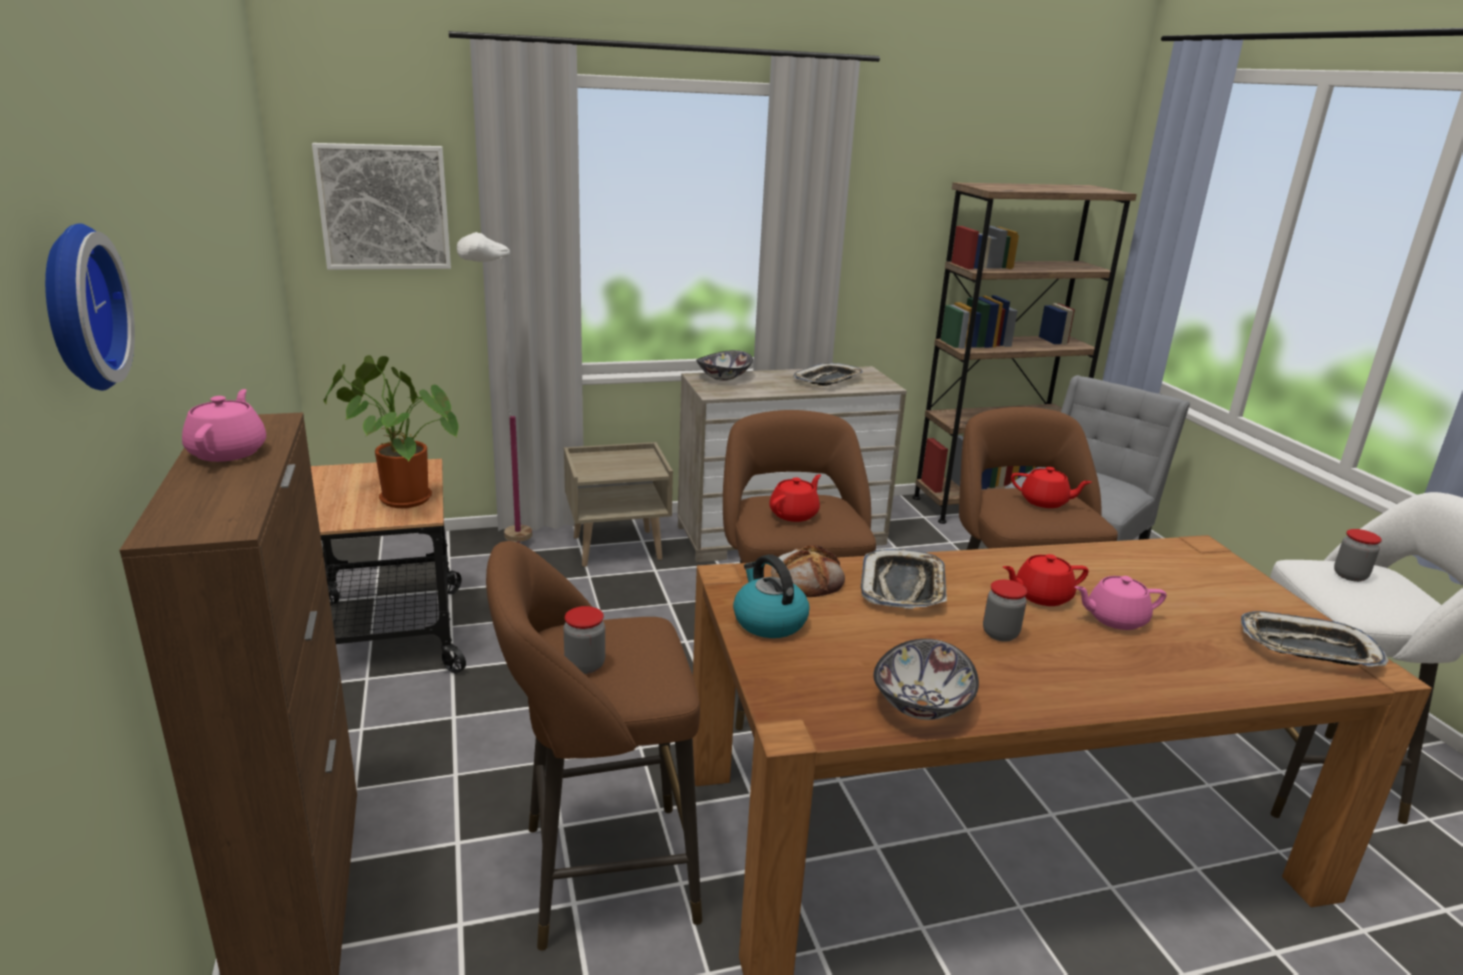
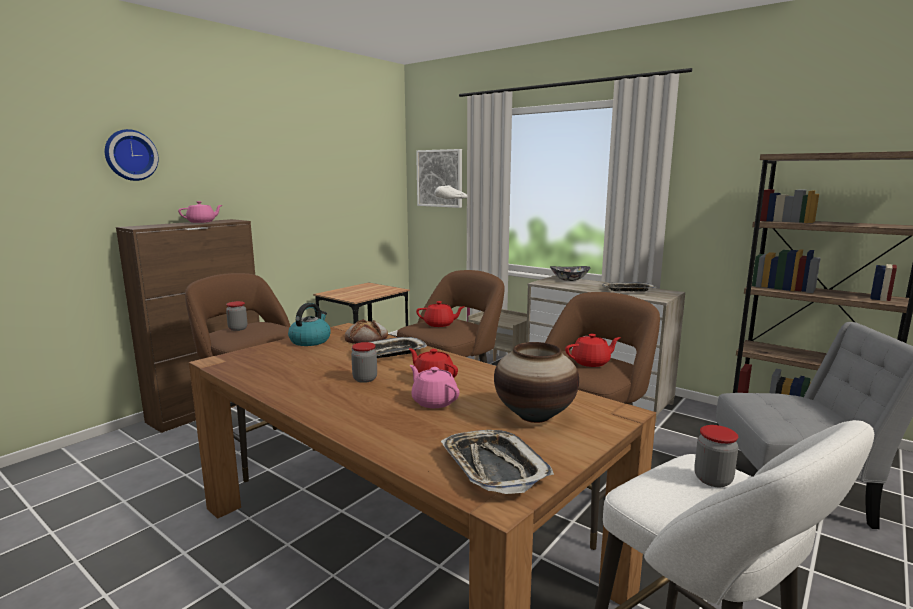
camera: 55 degrees right, 10 degrees down
potted plant [324,355,459,508] -> none
bowl [873,639,979,720] -> none
red teapot [1011,467,1092,508] -> red teapot turned 90 degrees counterclockwise [565,334,621,367]
none -> vase [494,342,579,423]

